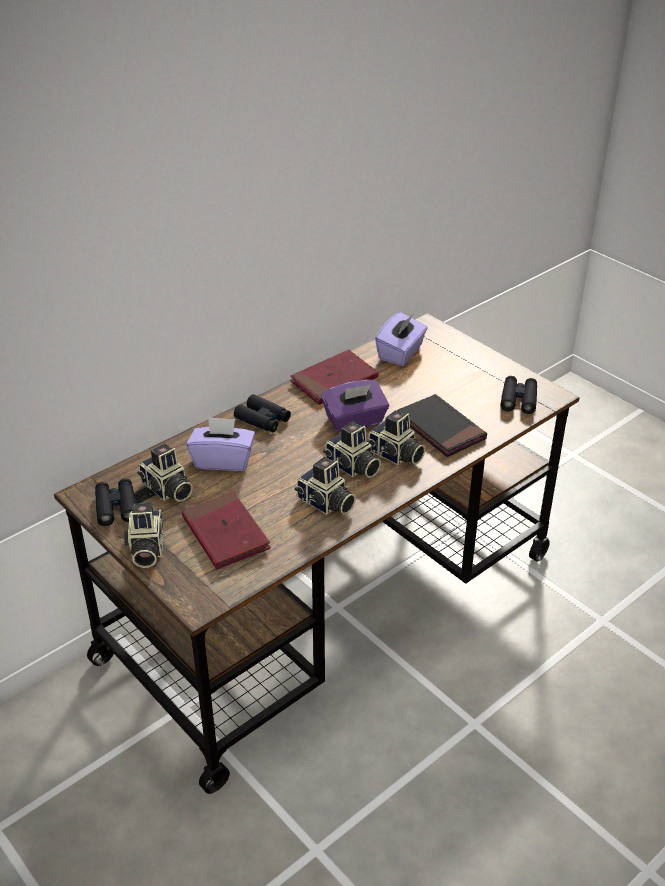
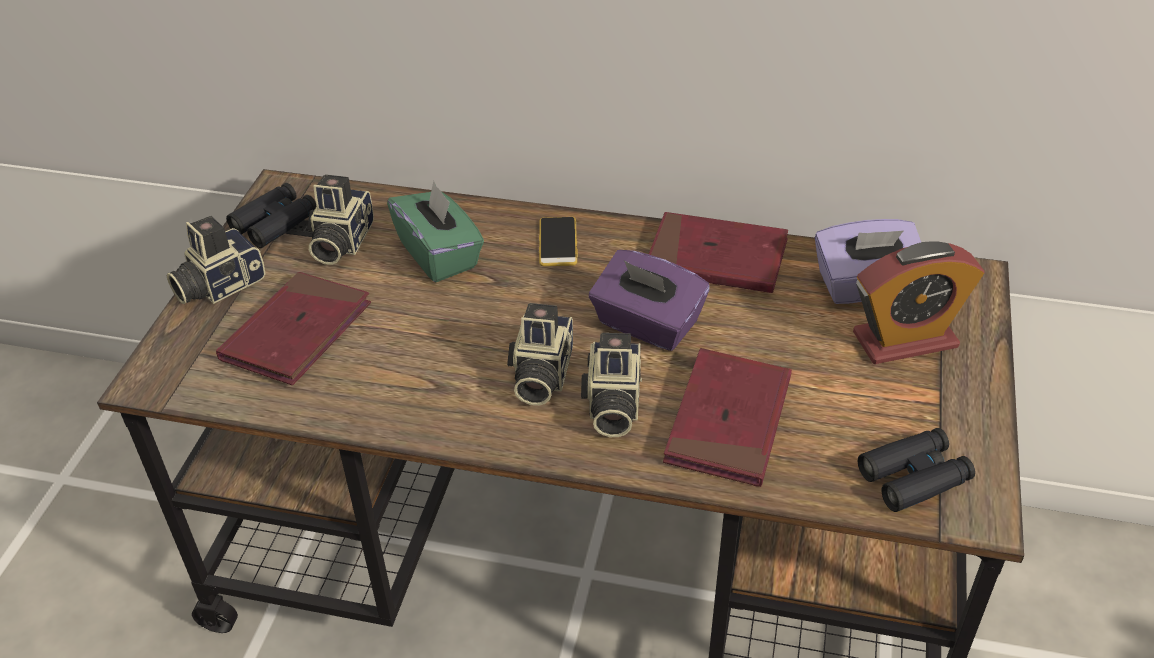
camera: 55 degrees right, 5 degrees up
purple tissue box [187,417,255,471] -> green tissue box [387,181,484,282]
black binoculars [234,394,291,432] -> phone [539,217,578,266]
camera [294,457,356,514] -> none
black book [397,394,487,457] -> red book [663,348,792,487]
none -> alarm clock [853,241,985,364]

